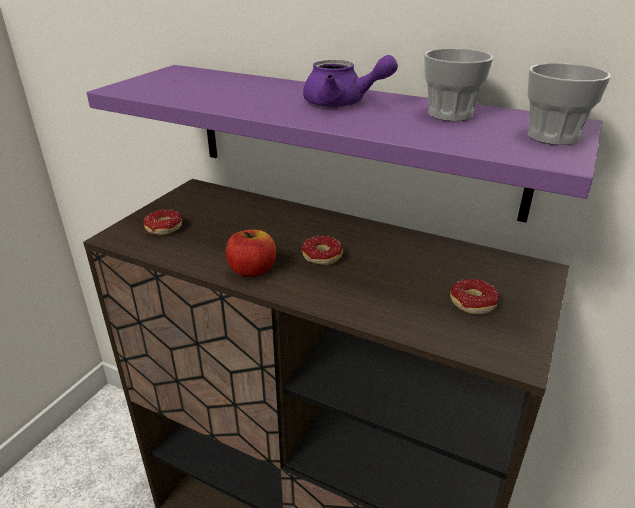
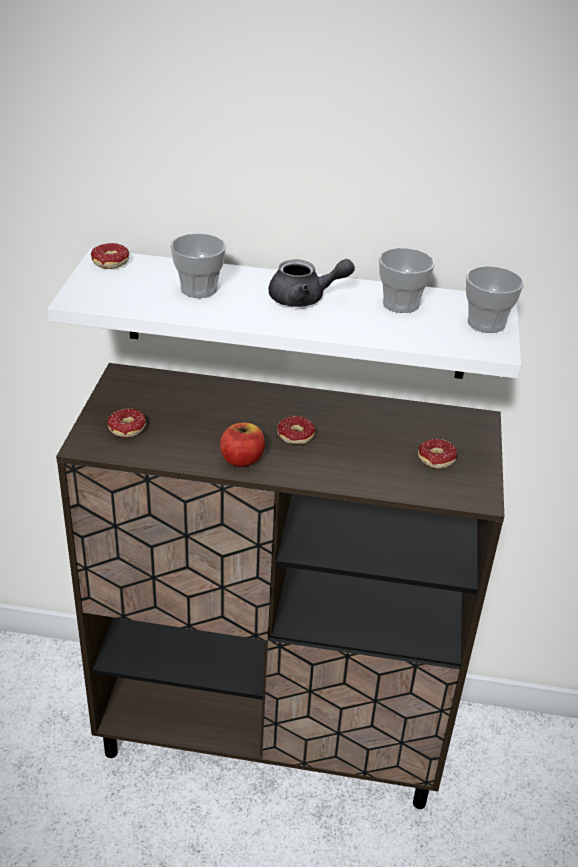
camera: 20 degrees left, 5 degrees up
purple shelf [87,65,602,223] -> white shelf [47,249,521,379]
purple teapot [303,55,398,107] -> grey teapot [268,259,355,307]
none -> donut [91,243,129,269]
none -> cup [170,233,226,298]

